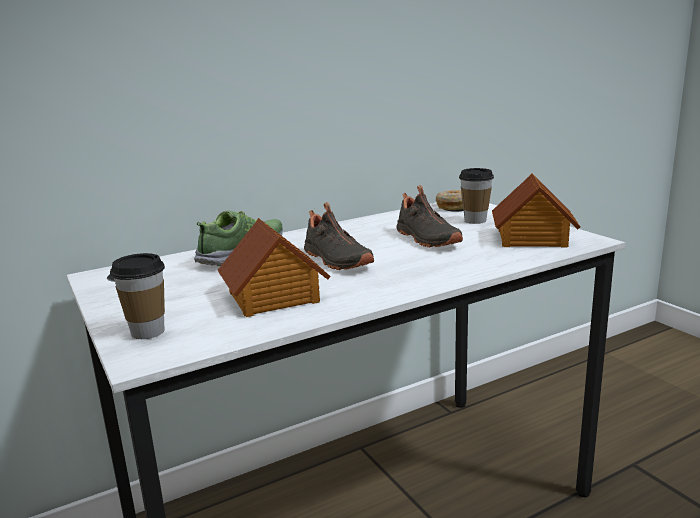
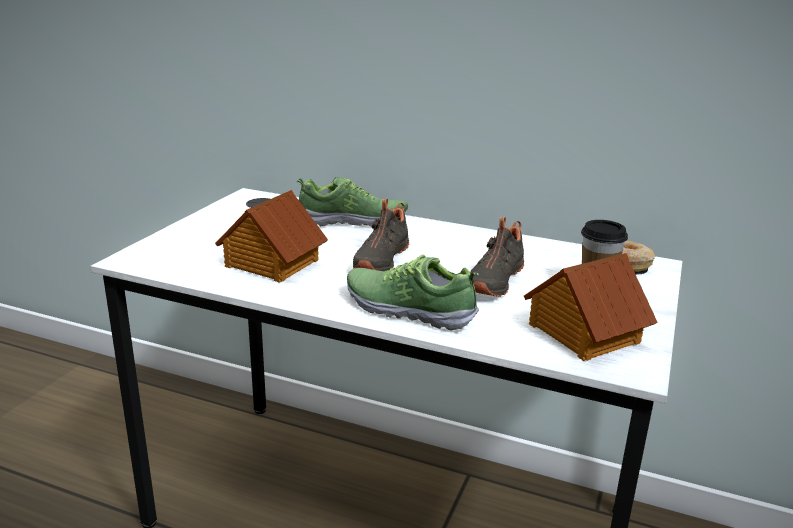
camera: 50 degrees right, 5 degrees up
cup [110,253,165,339] -> none
none -> shoe [347,254,479,331]

